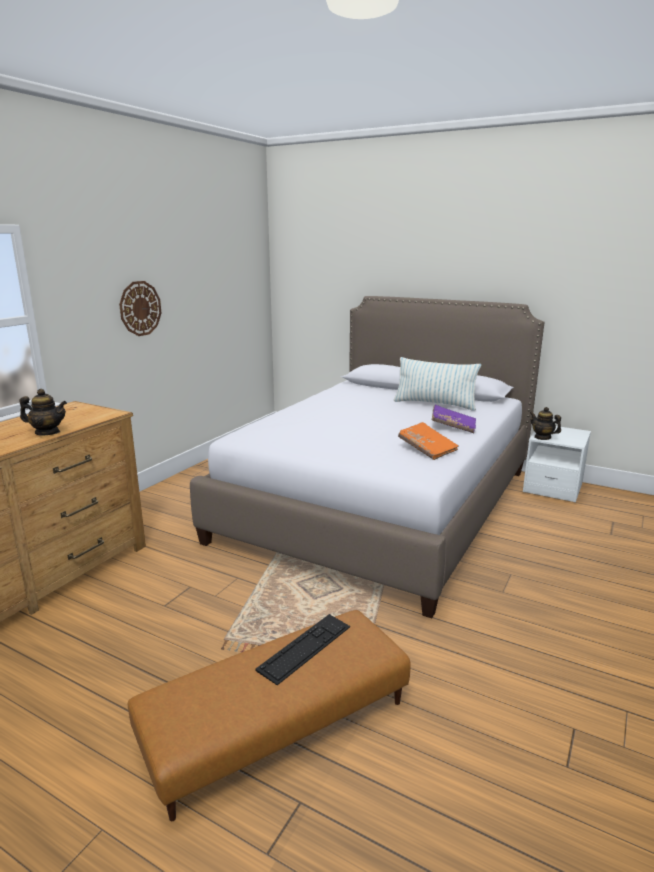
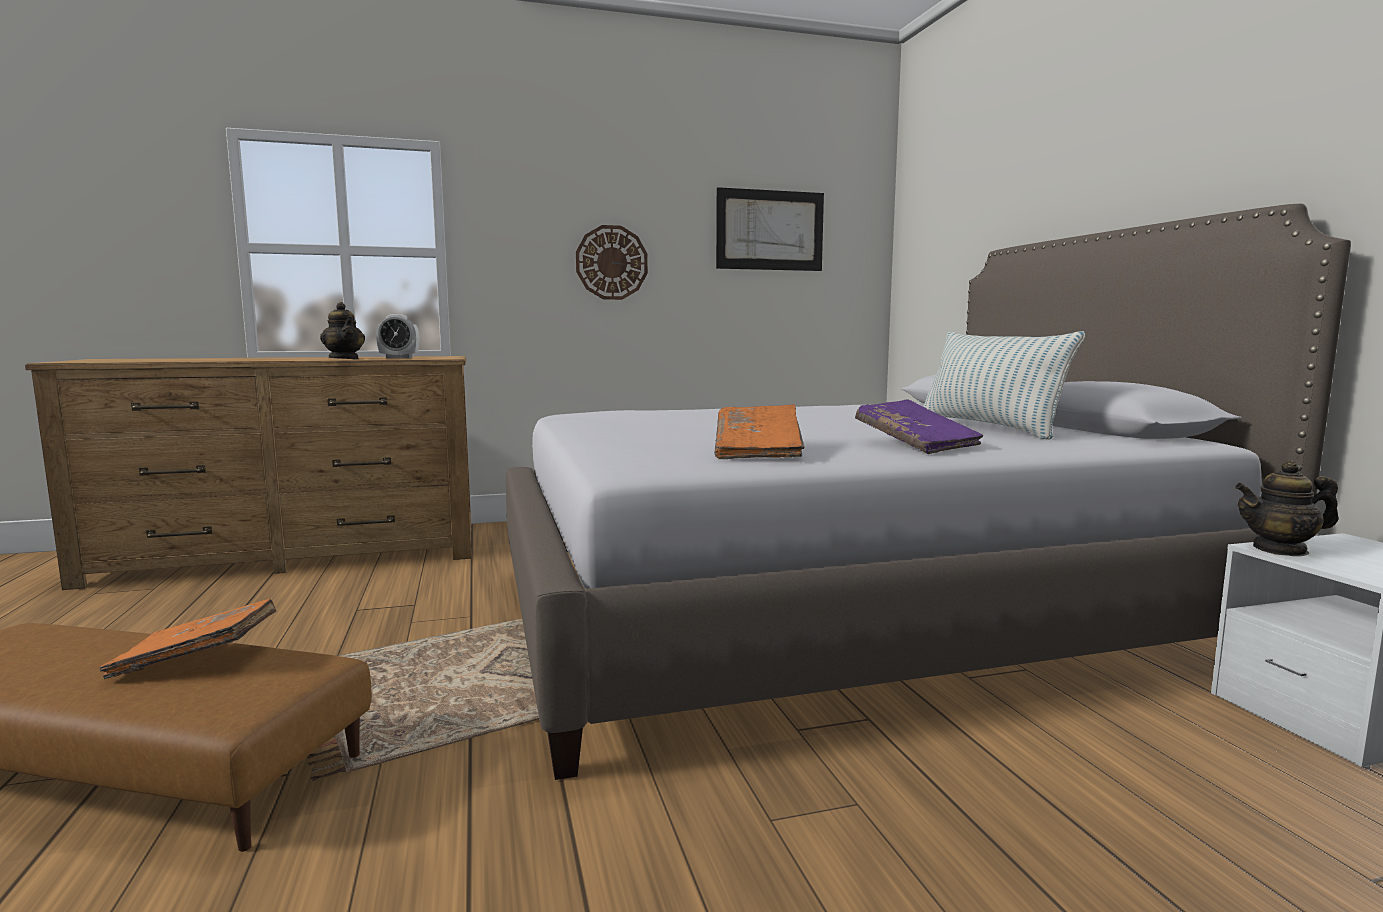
camera: 45 degrees right, 10 degrees down
keyboard [255,614,350,685] -> orange book [100,599,276,679]
teapot [530,407,561,440] -> teapot turned 90 degrees counterclockwise [1235,460,1338,556]
none -> alarm clock [376,314,419,358]
none -> picture [716,187,824,271]

